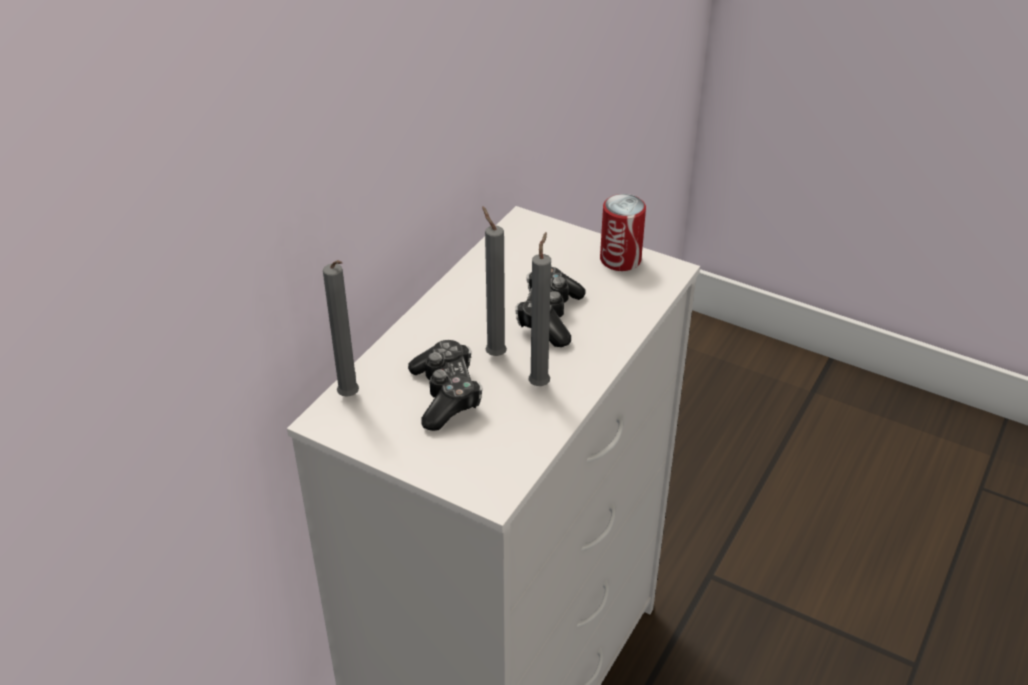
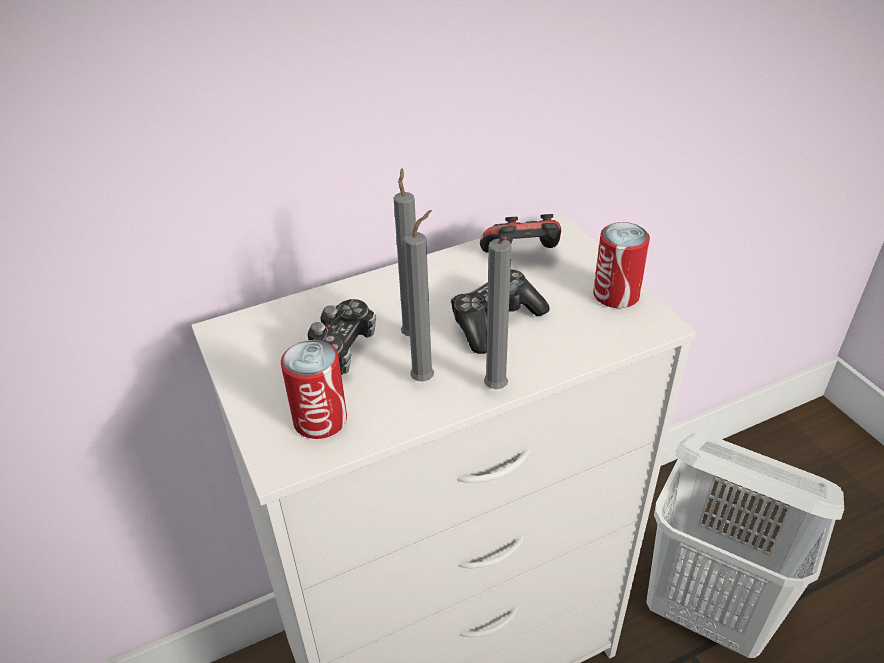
camera: 35 degrees right, 0 degrees up
grey candle [323,260,359,397] -> grey candle moved to [484,236,512,389]
none -> can [281,340,347,439]
none -> game controller [480,214,561,253]
none -> white laundry basket [646,433,844,658]

